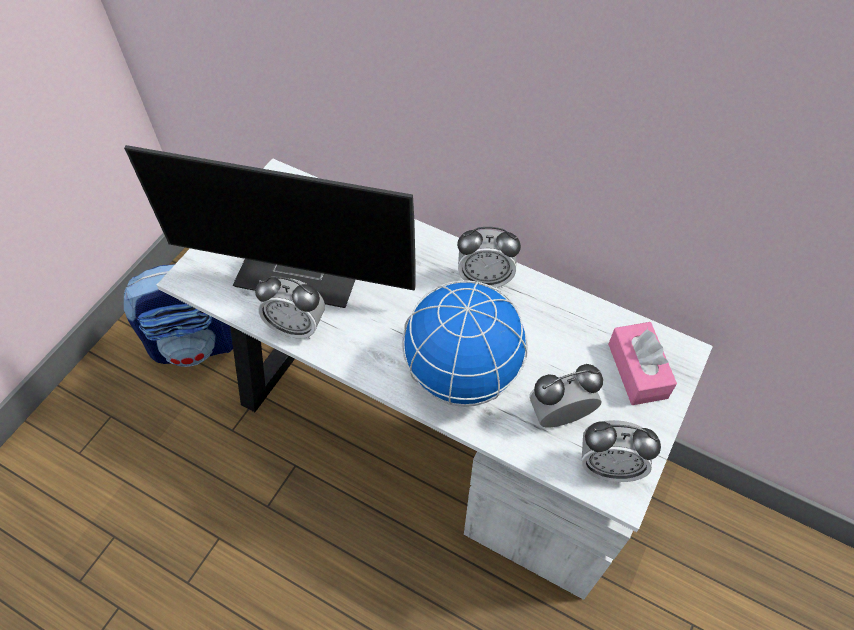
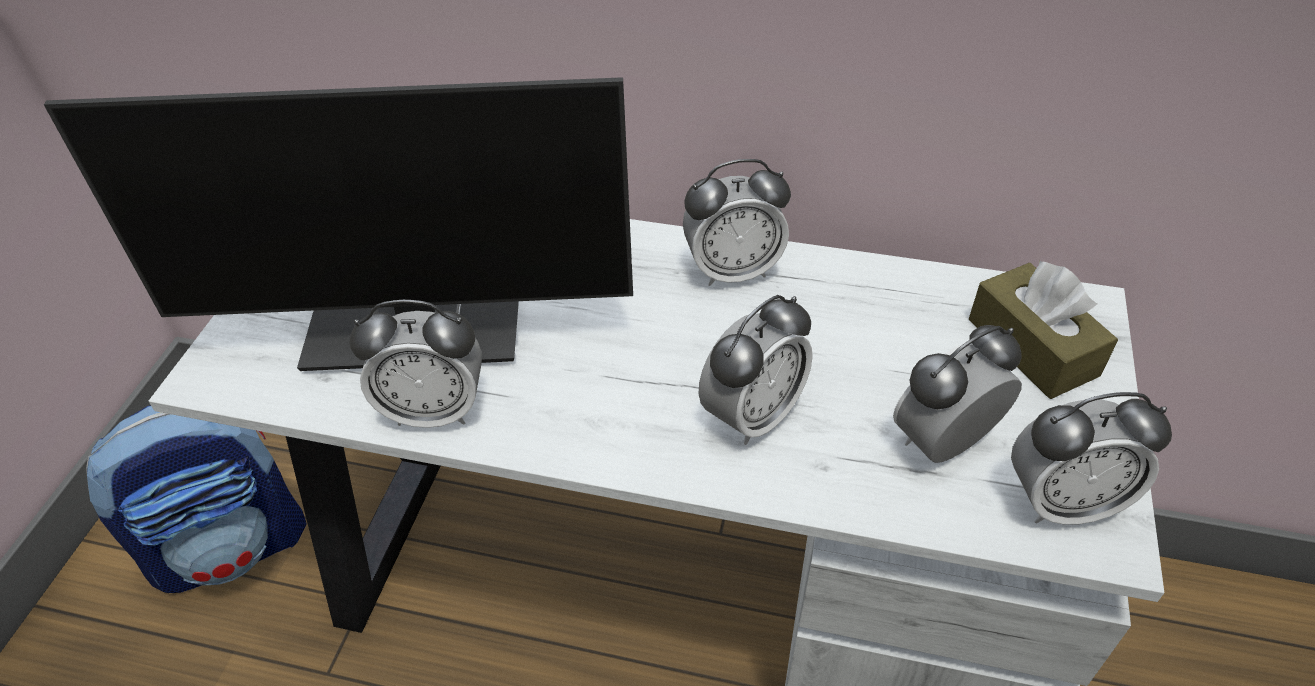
camera: 15 degrees left, 10 degrees down
globe [402,280,528,407] -> alarm clock [699,295,813,445]
pink tissue box [608,322,677,405] -> brown tissue box [969,260,1118,399]

